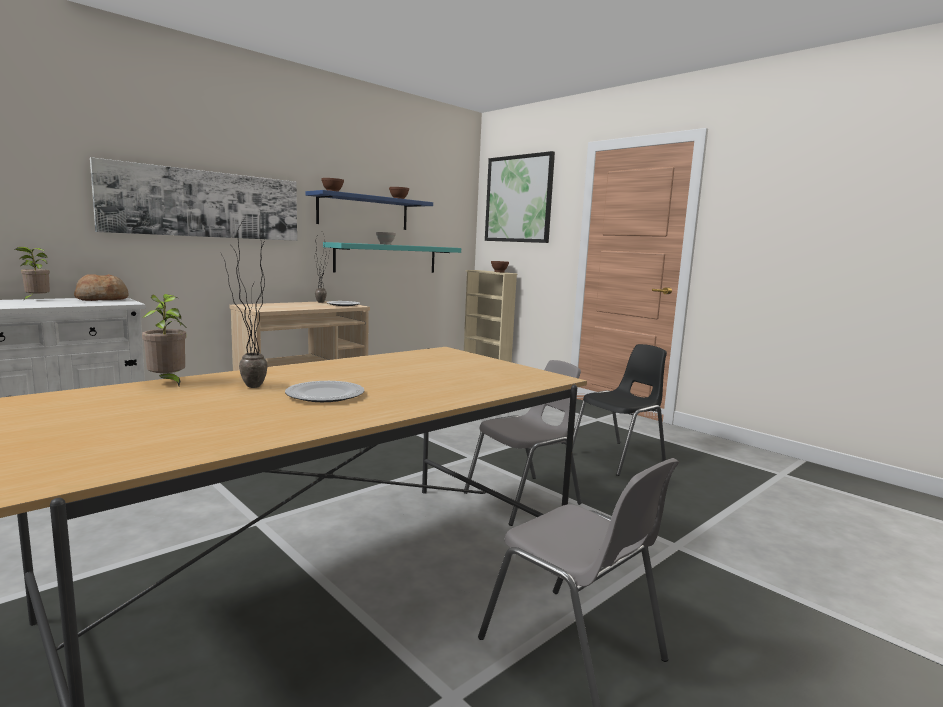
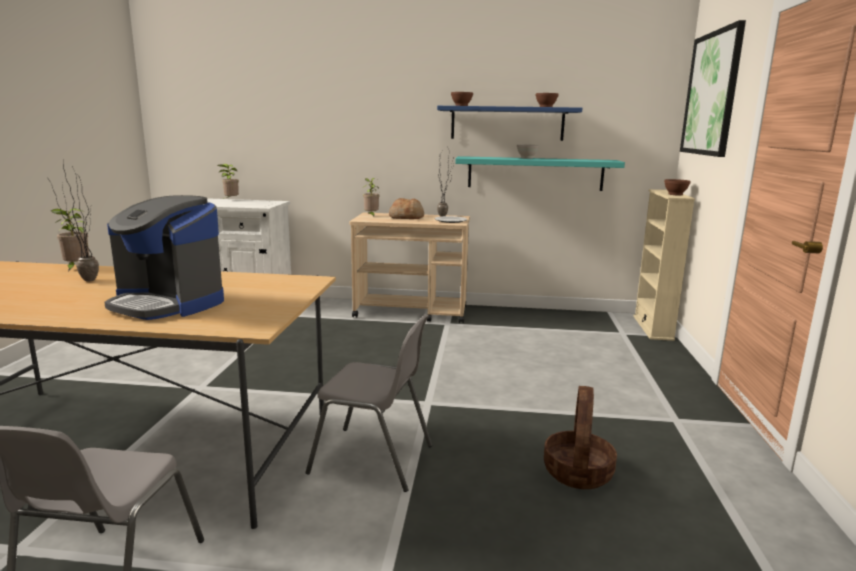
camera: 50 degrees right, 5 degrees up
bread [74,274,129,301] -> bread moved to [389,198,424,219]
picture [90,157,297,241] -> none
plate [285,381,365,402] -> none
black chair [572,344,667,476] -> basket [544,386,617,489]
none -> coffee machine [104,195,224,320]
none -> potted plant [363,178,379,217]

